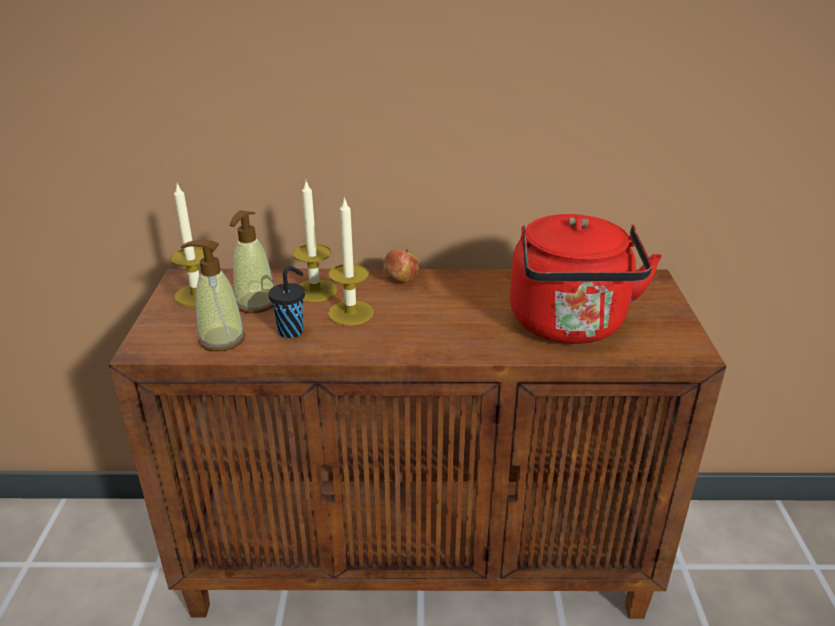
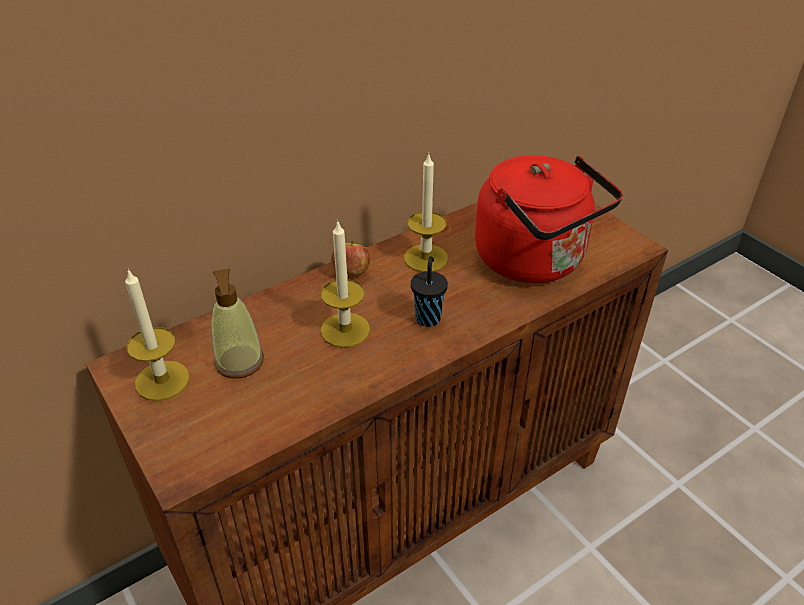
camera: 35 degrees left, 10 degrees up
soap dispenser [181,240,245,351] -> none
black cup [268,266,305,338] -> black cup moved to [411,256,448,327]
candle [293,181,337,302] -> candle moved to [404,154,448,272]

